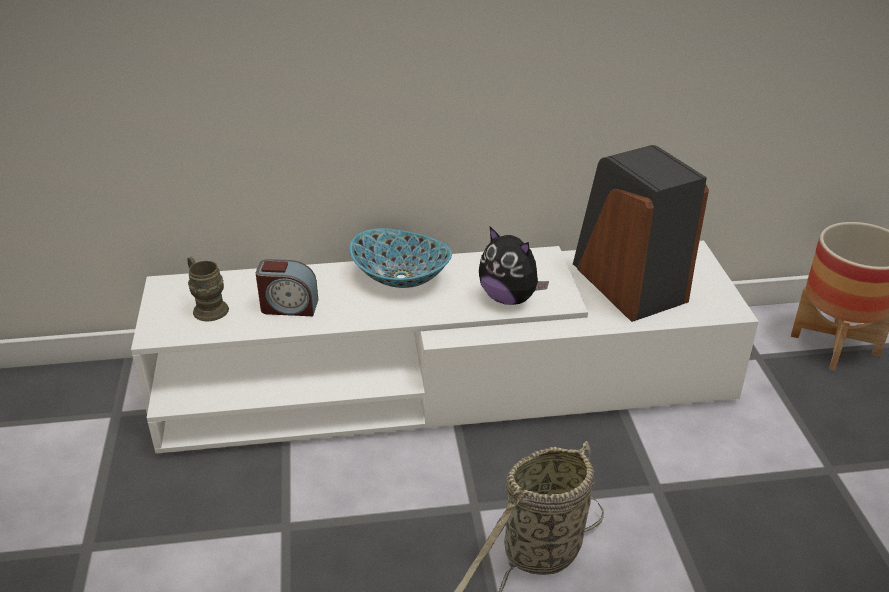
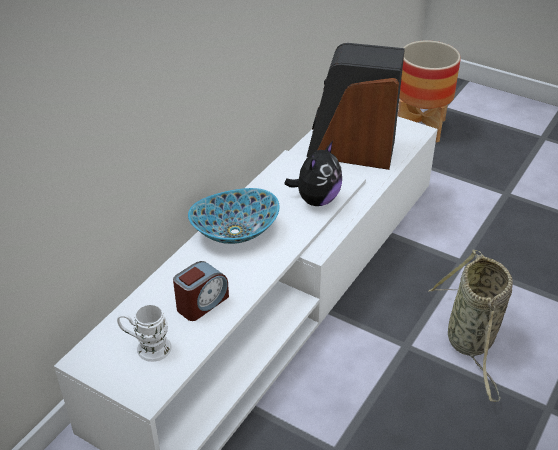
camera: 50 degrees left, 5 degrees up
brown mug [187,257,229,321] -> white mug [117,304,172,362]
plush toy [479,227,549,305] -> plush toy turned 45 degrees counterclockwise [284,141,342,206]

